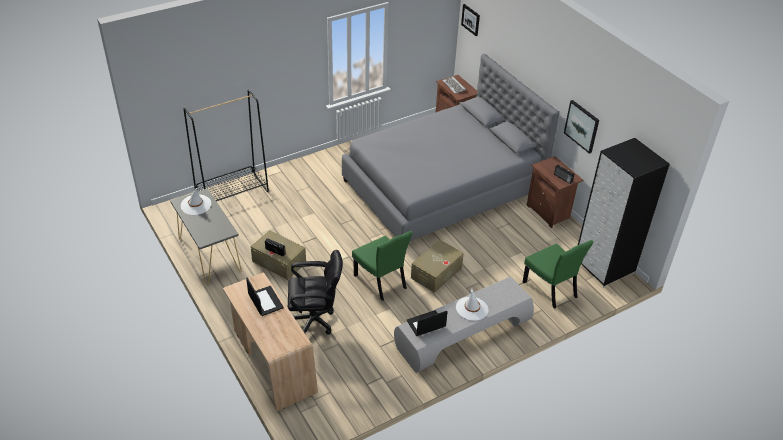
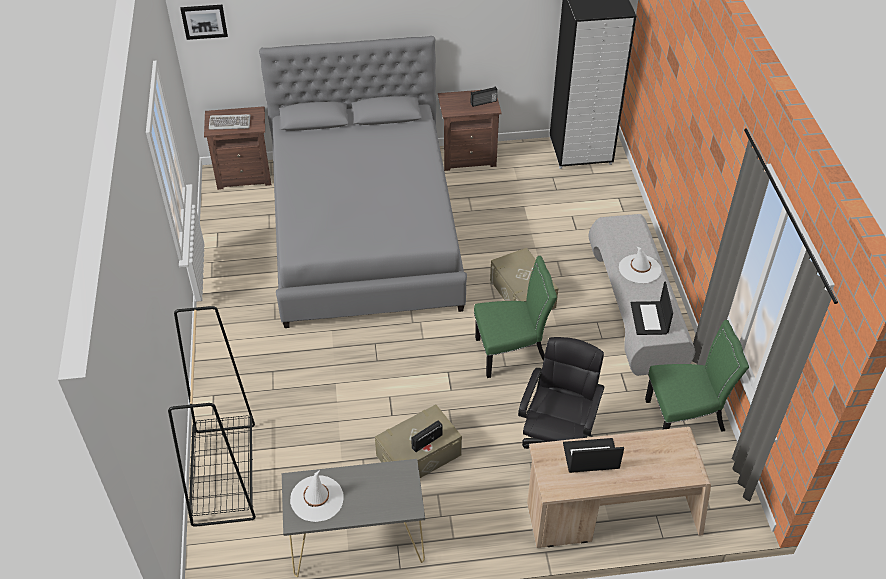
camera: 65 degrees left, 5 degrees up
green chair [523,240,593,309] -> green chair moved to [645,320,749,432]
picture [564,100,599,154] -> none

